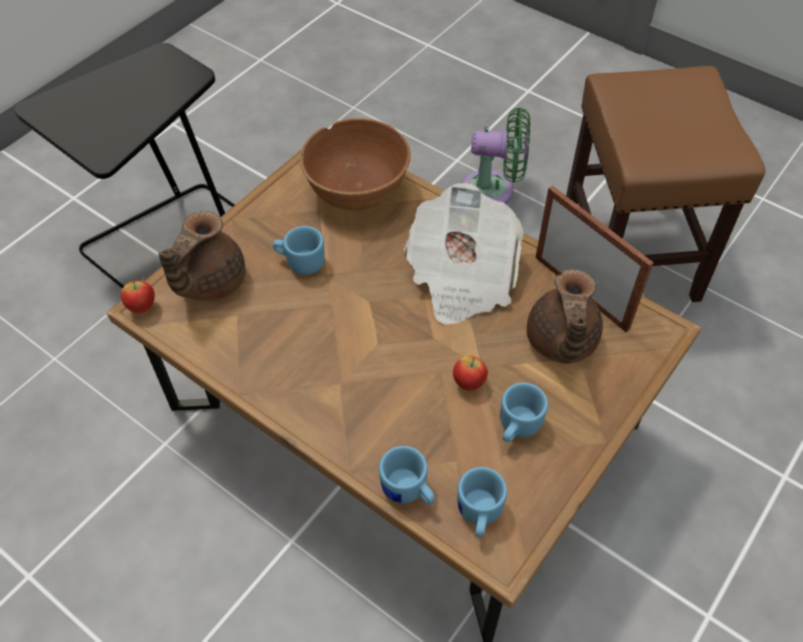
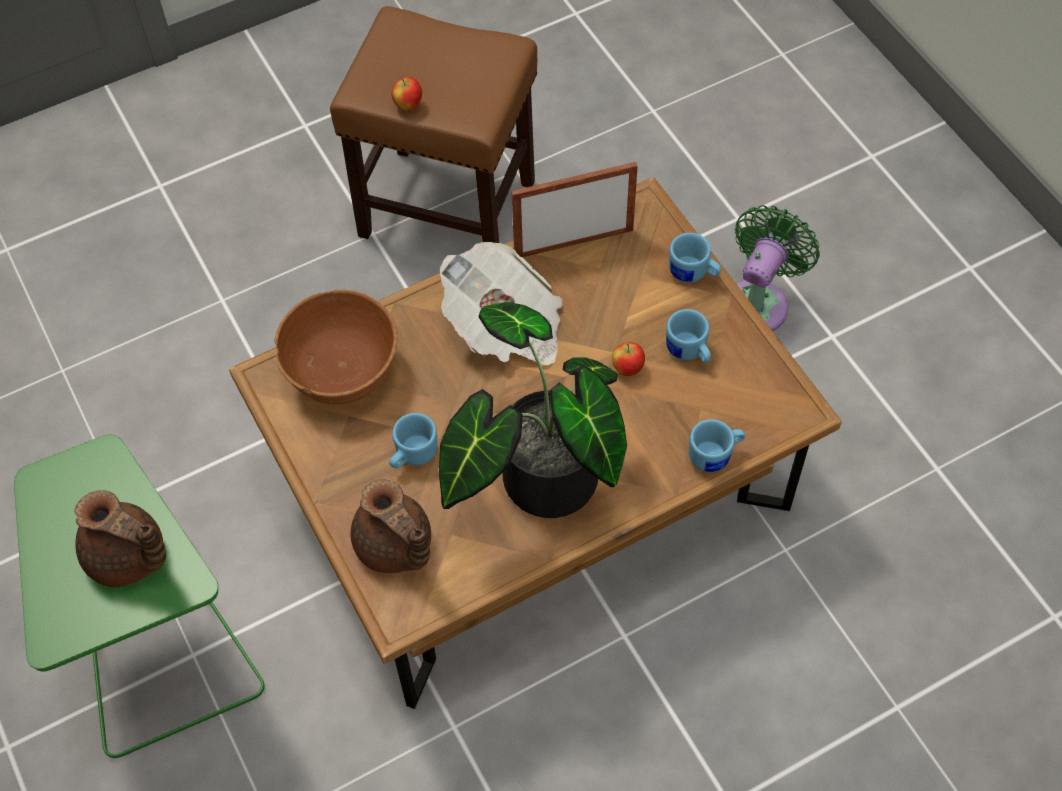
camera: 65 degrees left, 5 degrees up
black side table [14,43,235,289] -> green side table [14,435,265,758]
apple [121,280,155,313] -> apple moved to [392,77,422,111]
blue mug [458,467,507,537] -> blue mug moved to [669,233,721,283]
green fan [462,107,530,204] -> green fan moved to [735,205,820,331]
brown teapot [527,269,603,364] -> brown teapot moved to [74,490,166,587]
none -> potted plant [439,302,627,518]

